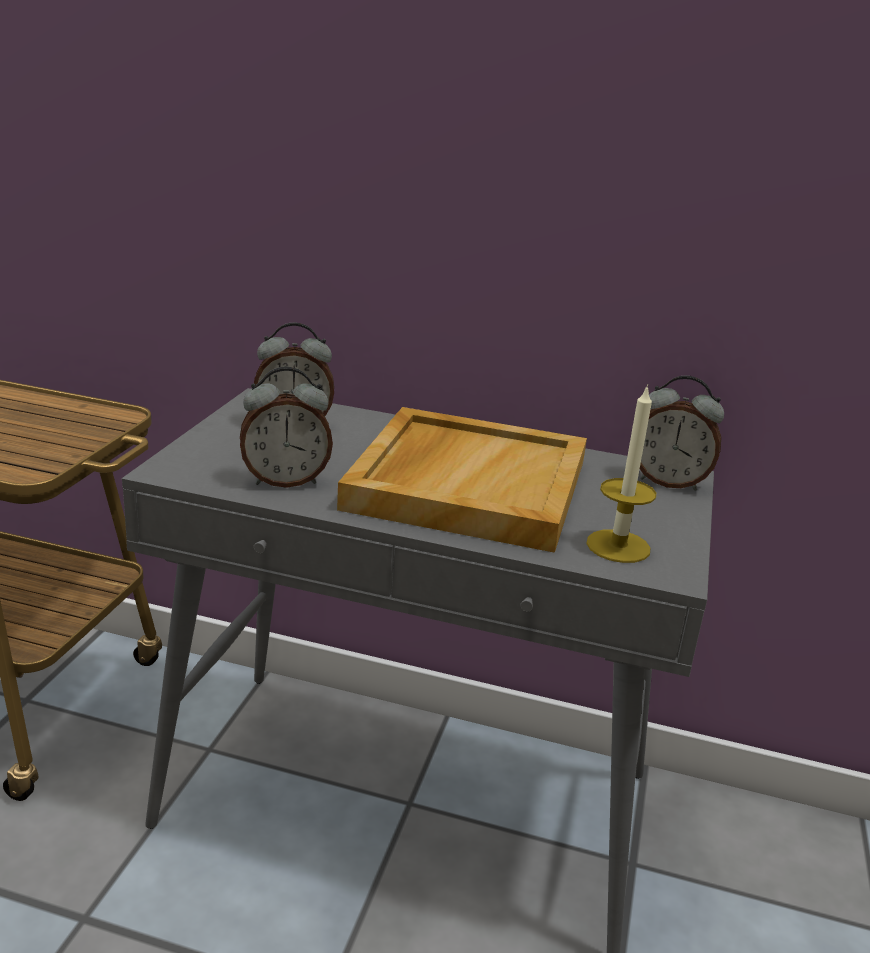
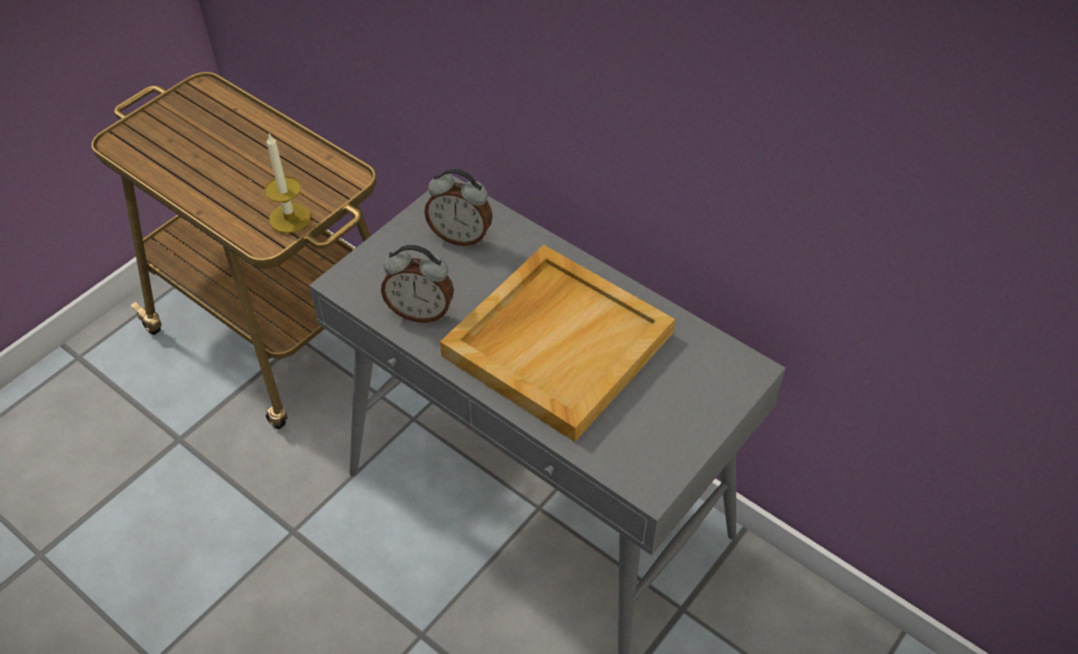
camera: 25 degrees right, 25 degrees up
candle [586,384,656,563] -> candle moved to [265,133,310,233]
alarm clock [640,376,724,491] -> none

